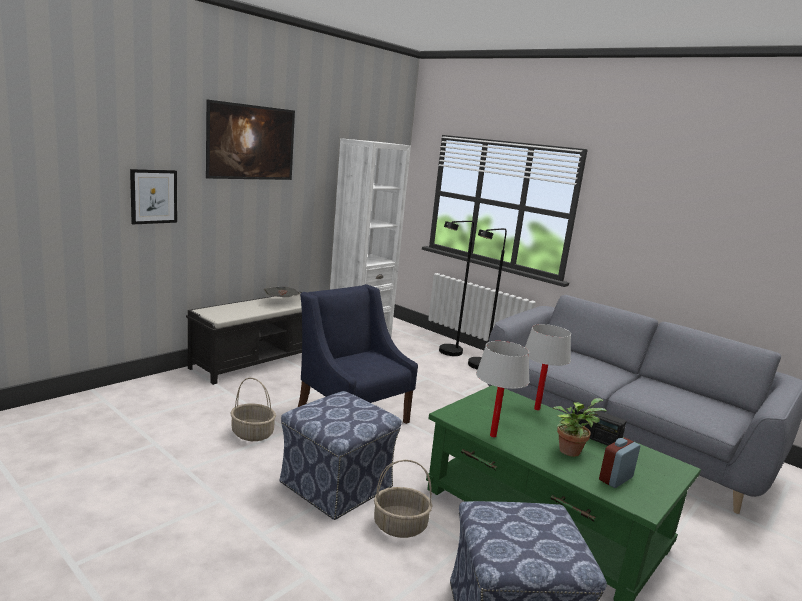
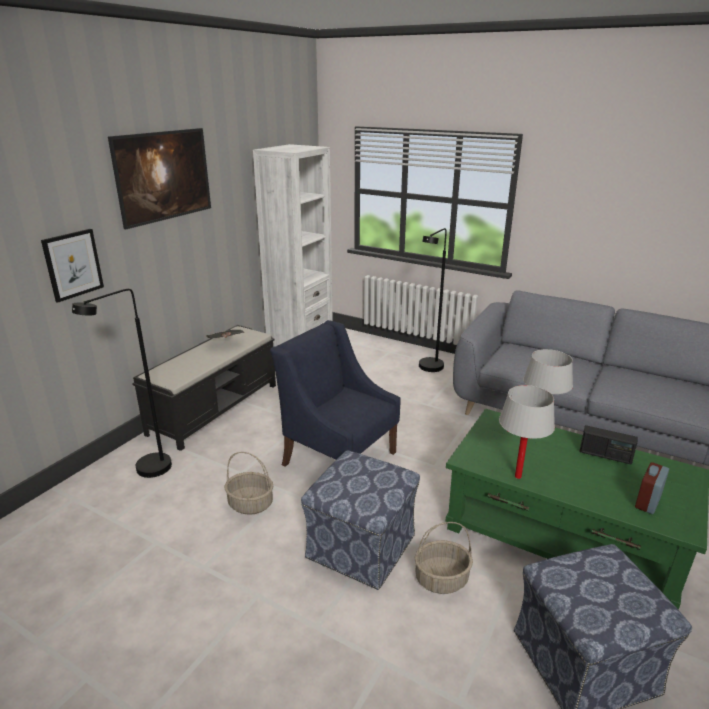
camera: 10 degrees left, 10 degrees up
black floor lamp [439,221,474,356] -> black floor lamp moved to [72,289,172,478]
potted plant [553,398,606,457] -> none

